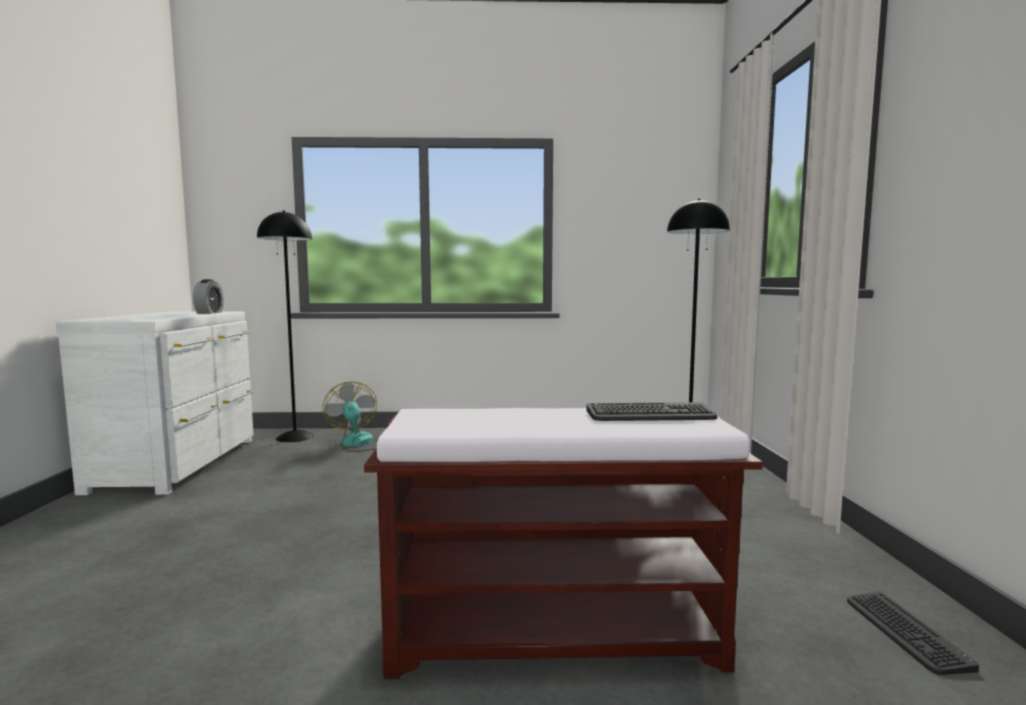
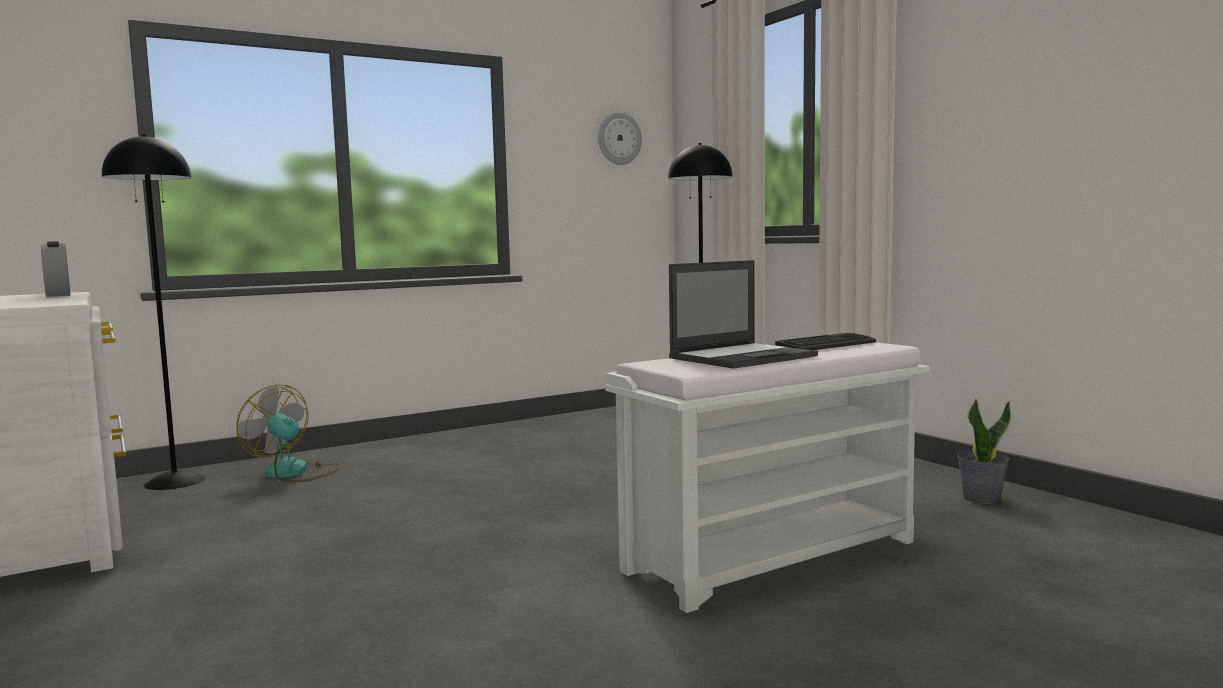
camera: 30 degrees left, 0 degrees up
brown bench [364,408,763,679] -> white bench [605,342,930,613]
keyboard [847,592,979,675] -> potted plant [957,399,1011,504]
none -> wall clock [598,112,642,165]
none -> laptop [669,260,818,369]

